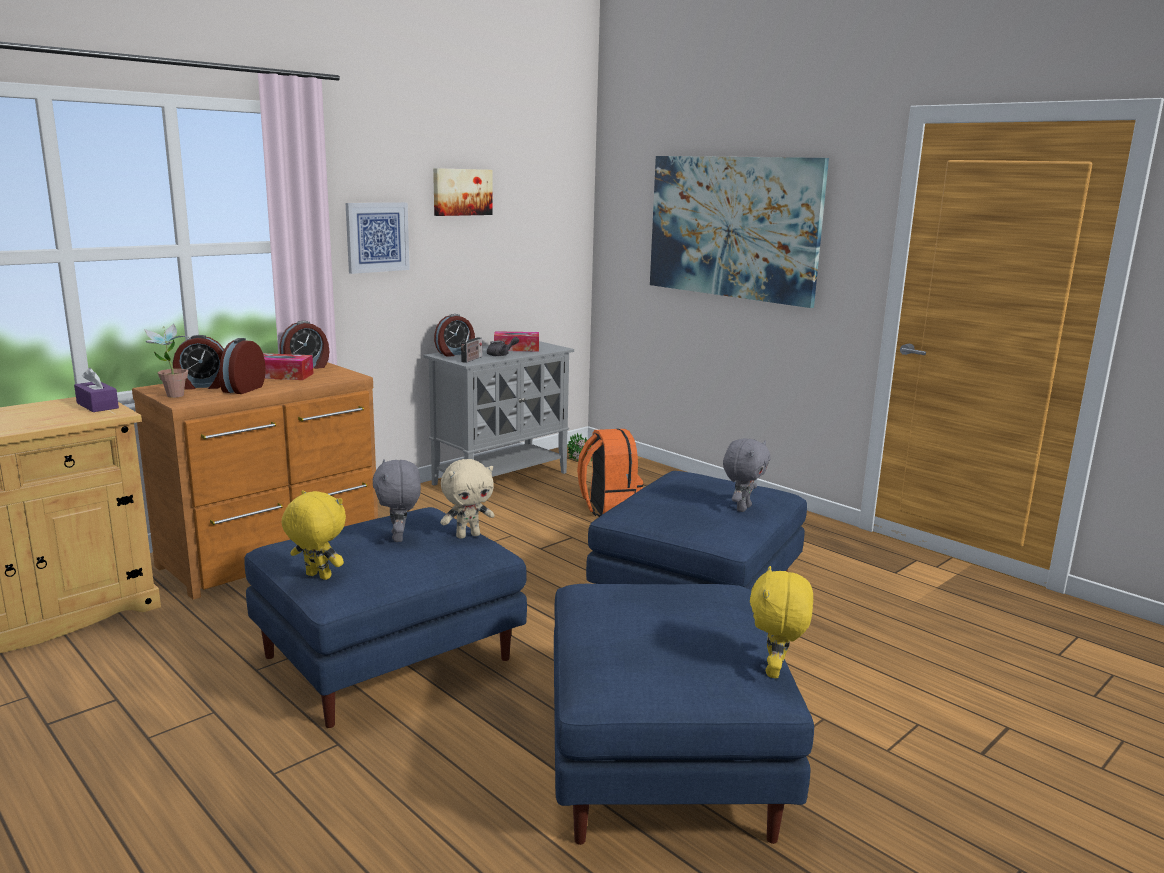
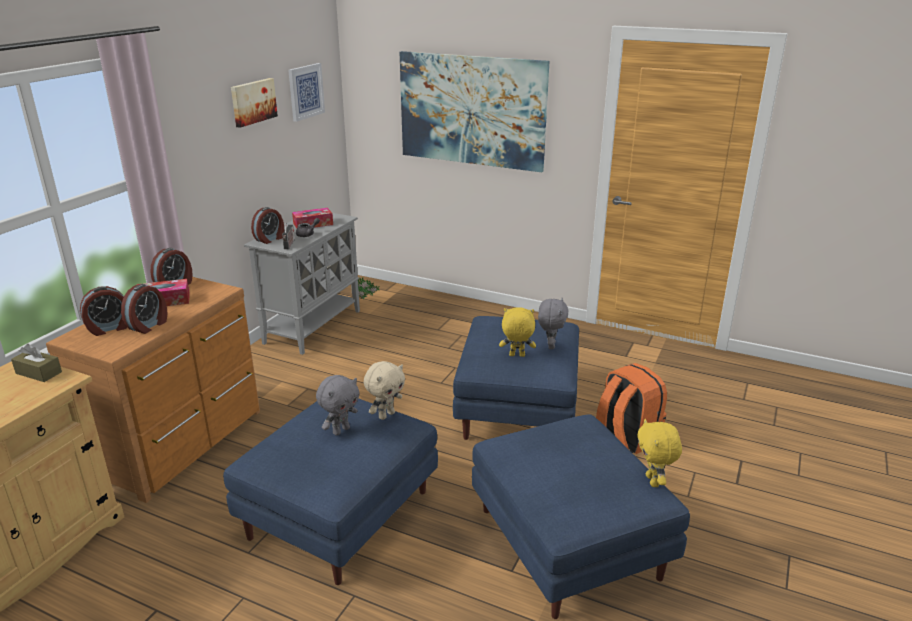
camera: 20 degrees left, 10 degrees up
purple tissue box [74,368,119,412] -> brown tissue box [11,344,62,382]
potted plant [144,323,190,398] -> none
alarm clock [219,338,266,394] -> alarm clock turned 150 degrees counterclockwise [121,284,167,334]
yellow plush toy [282,490,346,580] -> yellow plush toy moved to [499,307,536,357]
picture [346,203,410,274] -> picture moved to [288,63,325,122]
grey plush toy [373,459,421,542] -> grey plush toy turned 105 degrees counterclockwise [316,375,360,436]
orange backpack [577,429,643,517] -> orange backpack moved to [596,363,667,454]

